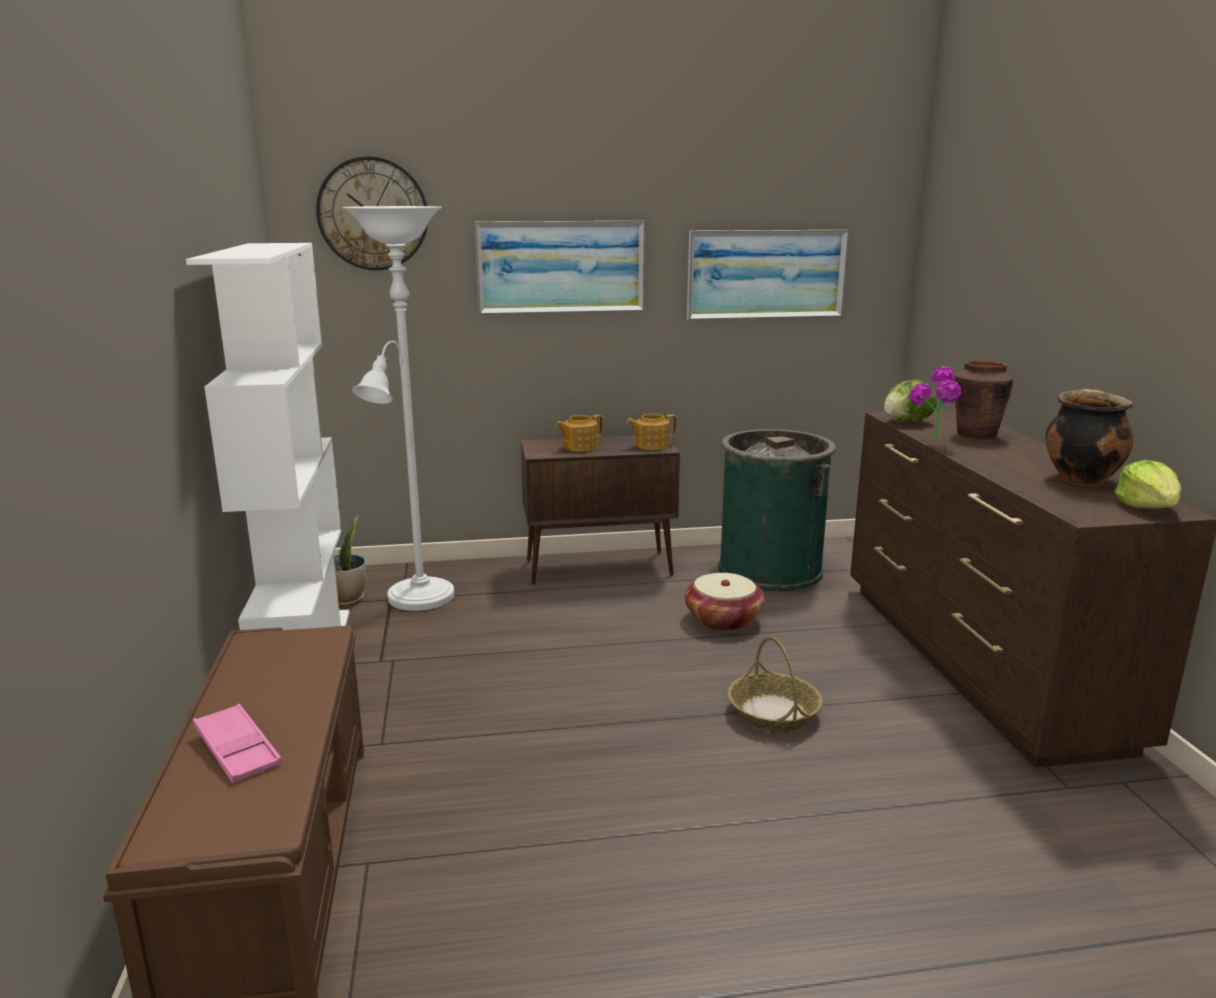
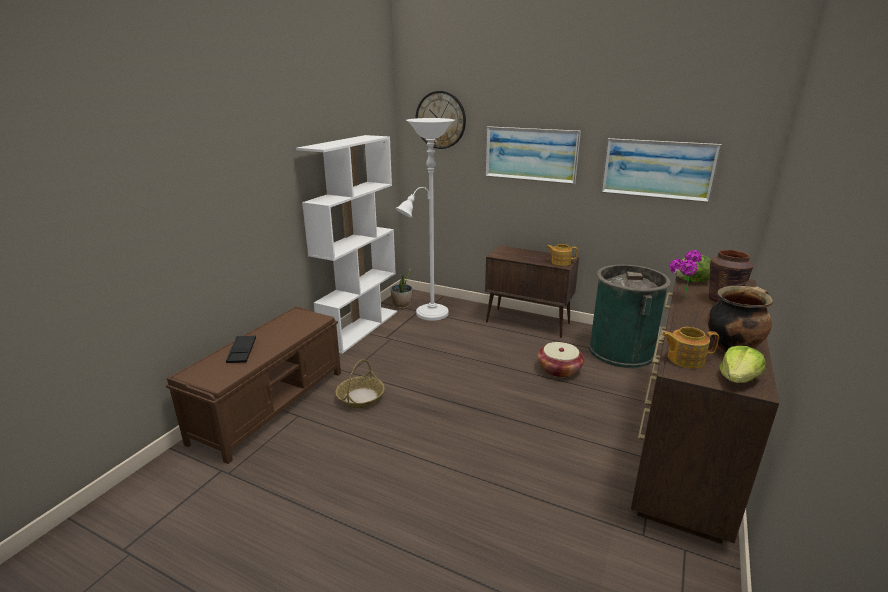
camera: 35 degrees right, 5 degrees up
pink tray [193,704,282,783] -> black tray [226,335,256,363]
teapot [556,415,603,452] -> teapot moved to [662,327,719,369]
basket [728,636,823,732] -> basket moved to [336,359,385,408]

